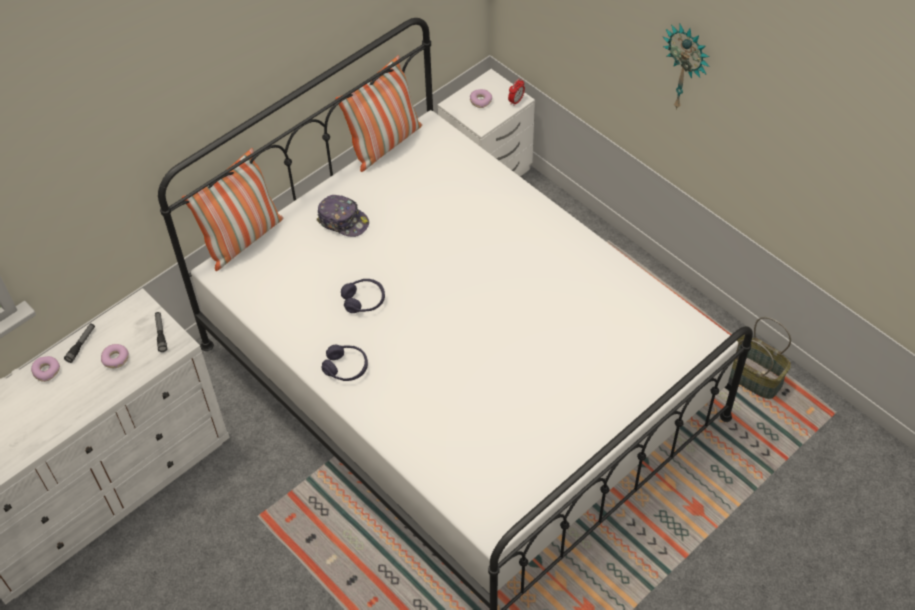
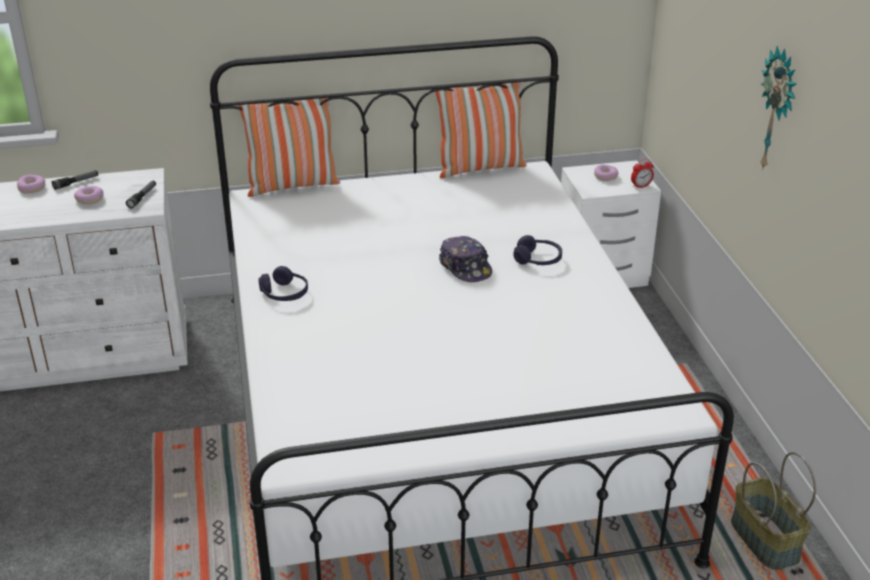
camera: 30 degrees right, 20 degrees down
cap [317,195,369,237] -> cap moved to [439,236,492,282]
purple headphones [341,279,385,313] -> purple headphones moved to [513,235,562,265]

